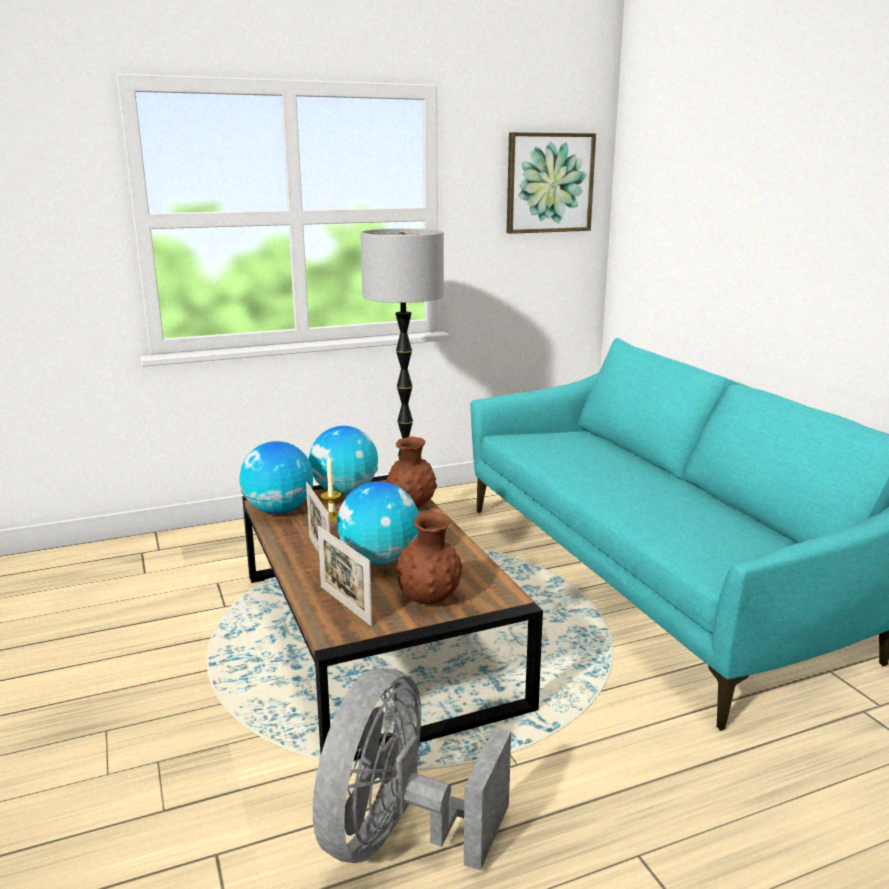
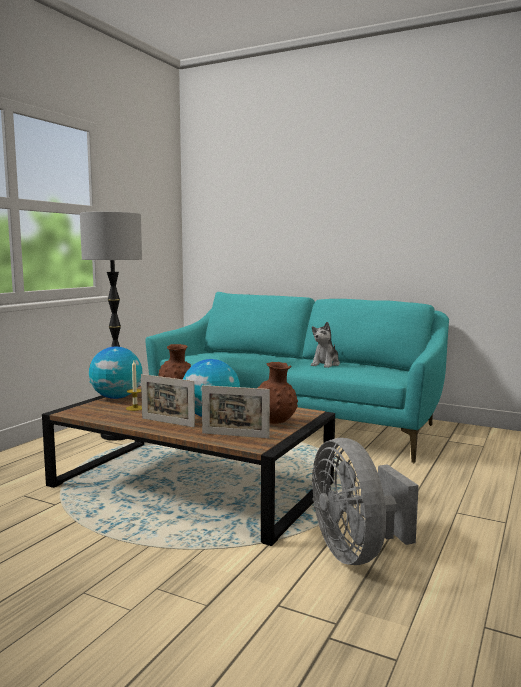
camera: 40 degrees left, 10 degrees down
globe [240,441,313,514] -> none
picture [507,132,596,234] -> none
none -> plush toy [311,322,340,368]

